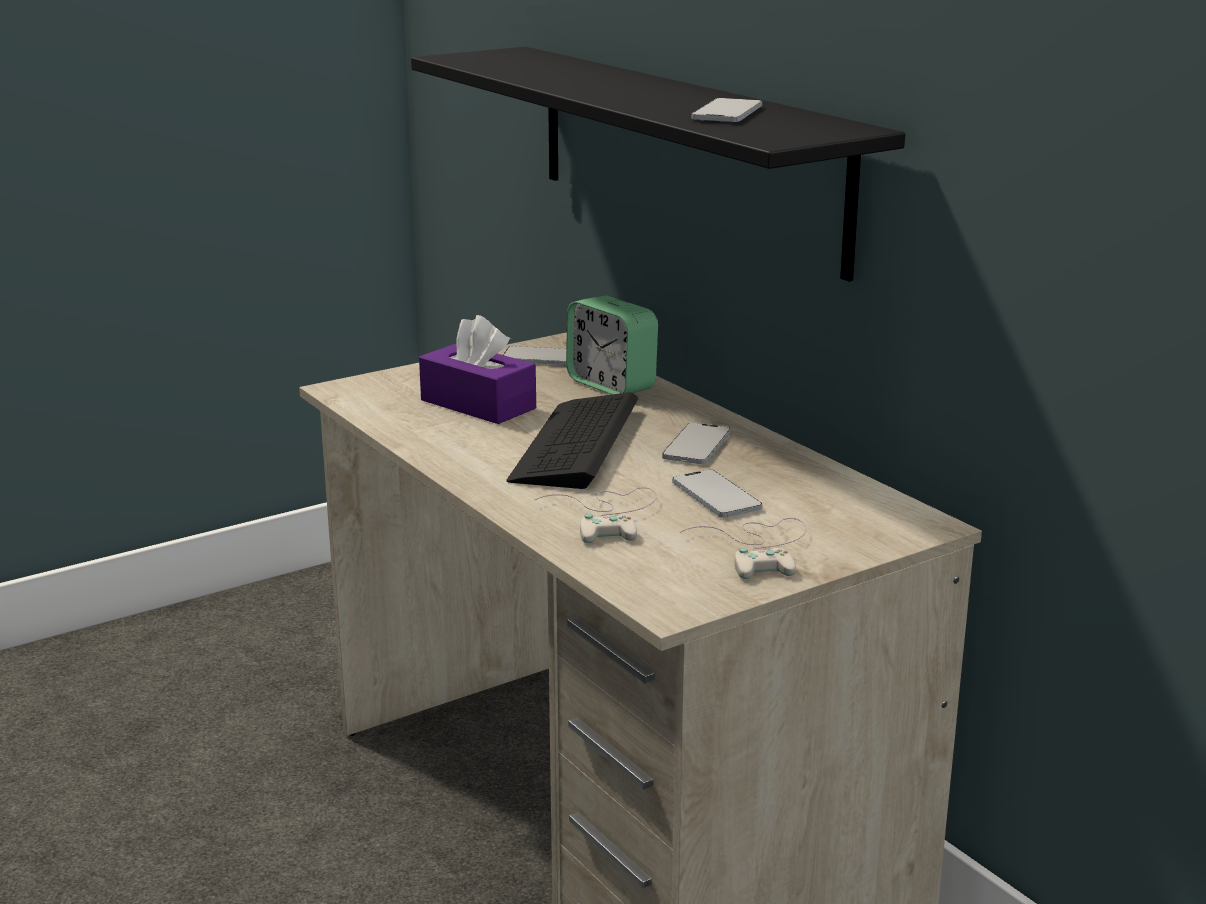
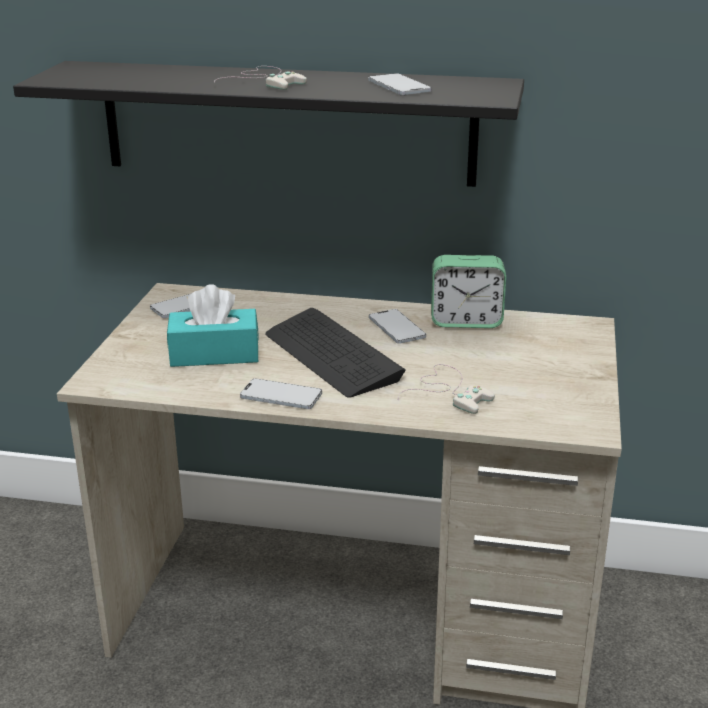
camera: 45 degrees left, 5 degrees up
purple tissue box [419,315,536,424] -> turquoise tissue box [167,284,259,367]
alarm clock [566,295,658,395] -> alarm clock moved to [431,255,506,328]
phone [672,469,763,518] -> phone moved to [240,378,322,409]
white game controller [679,518,806,579] -> white game controller moved to [214,66,307,90]

